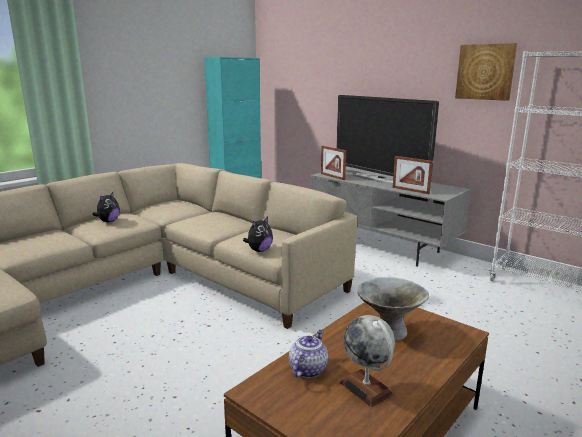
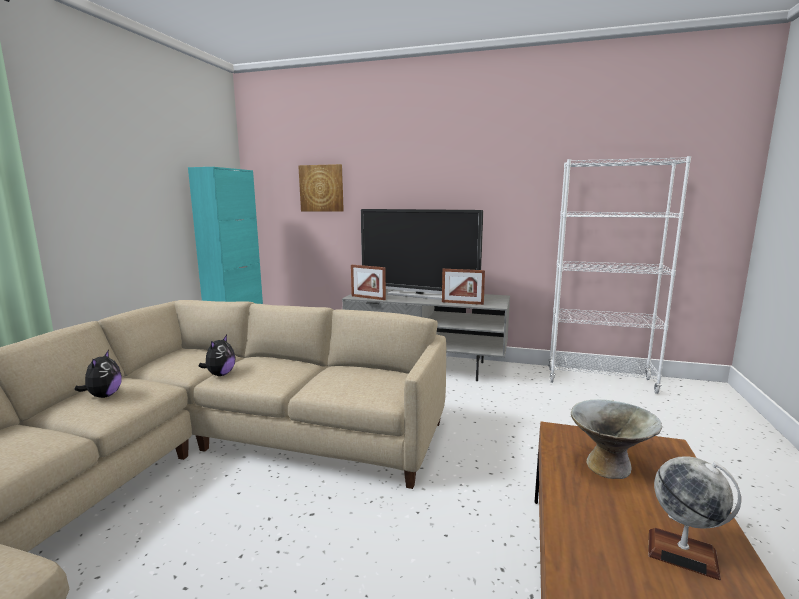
camera: 25 degrees left, 5 degrees down
plush toy [243,217,273,252] -> plush toy moved to [198,335,235,376]
teapot [289,330,328,378] -> none
picture [455,43,517,101] -> picture moved to [298,164,344,212]

